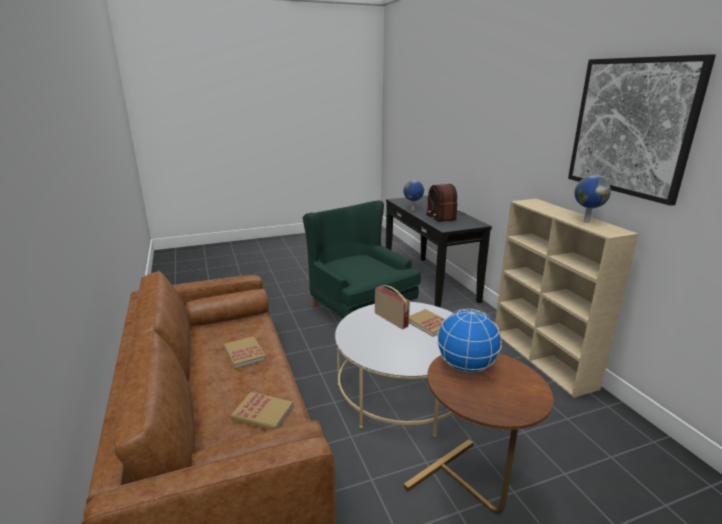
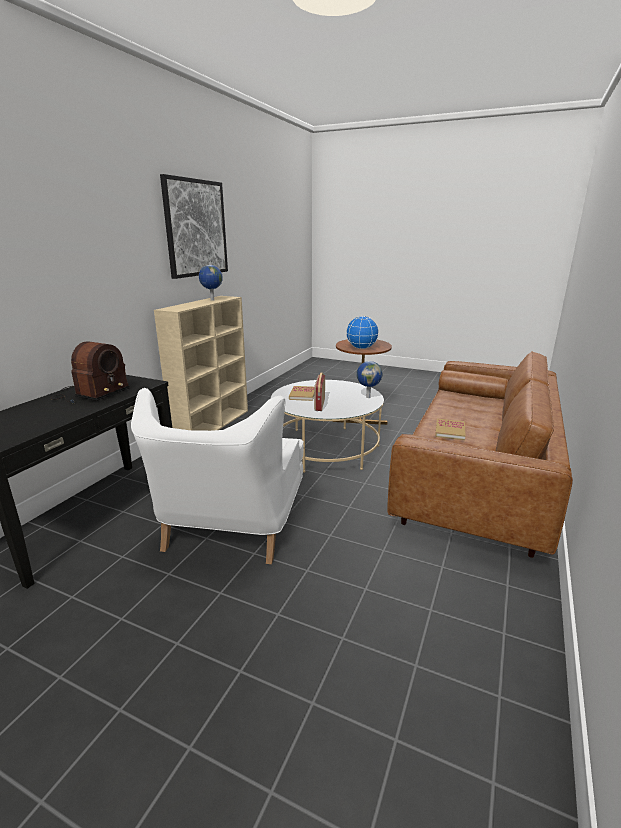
camera: 135 degrees left, 0 degrees up
book [230,392,294,430] -> none
green armchair [303,200,421,319] -> white armchair [131,388,304,564]
globe [403,180,424,210] -> globe moved to [357,361,383,398]

